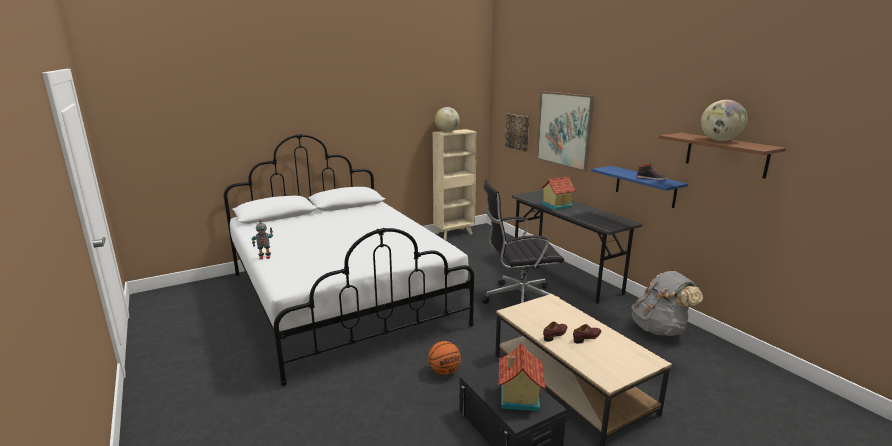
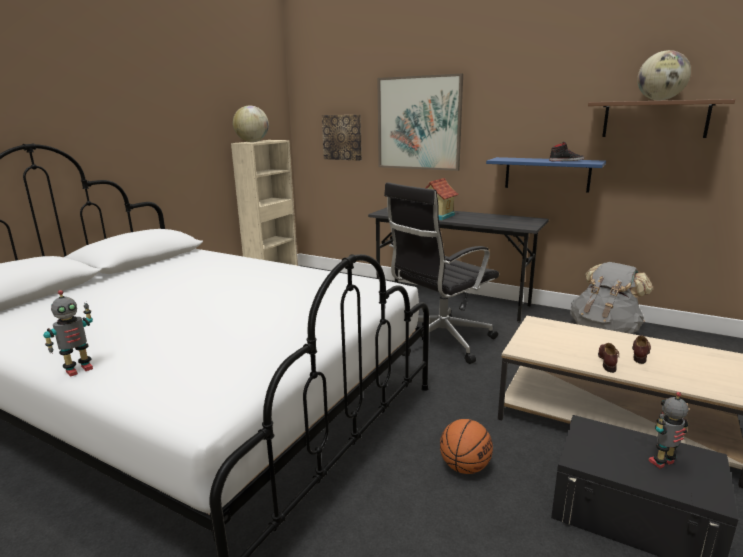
camera: 30 degrees left, 0 degrees up
toy house [499,343,545,412] -> toy robot [648,392,689,469]

